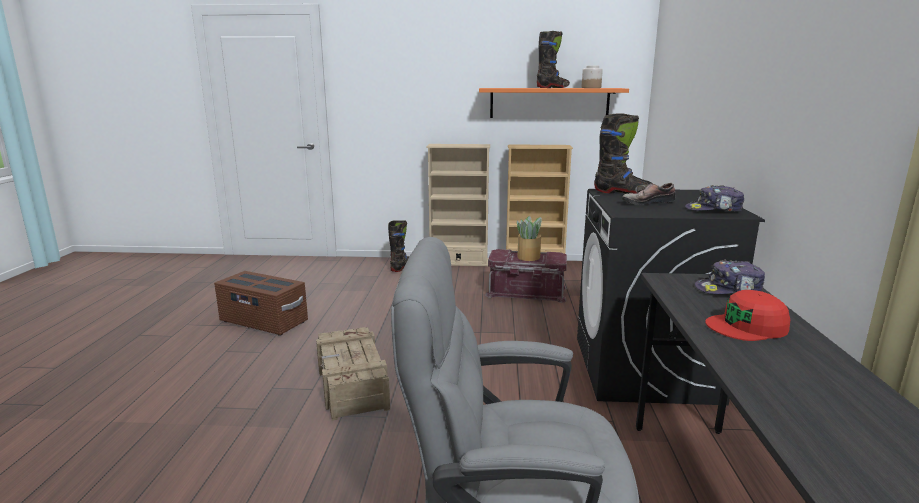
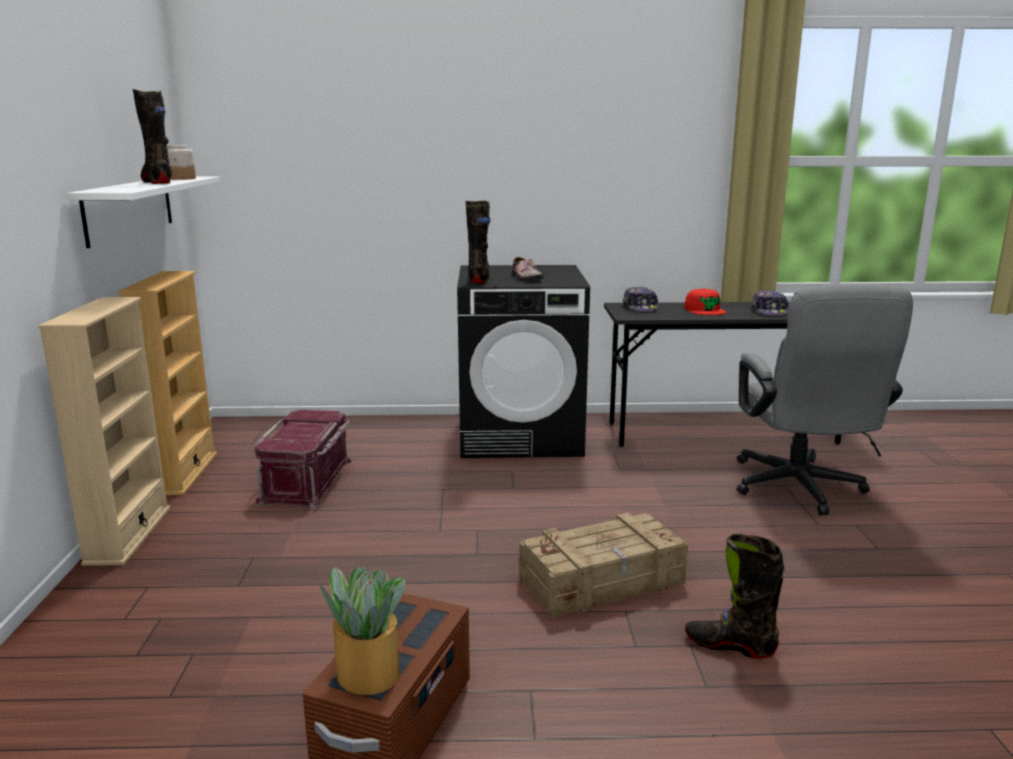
camera: 95 degrees left, 0 degrees up
black boot [388,220,409,272] -> black boot moved to [685,534,785,659]
orange shelf [479,88,629,118] -> white shelf [67,176,220,248]
potted plant [517,216,542,261] -> potted plant moved to [319,565,405,695]
cap [685,185,744,212] -> cap moved to [751,290,789,316]

